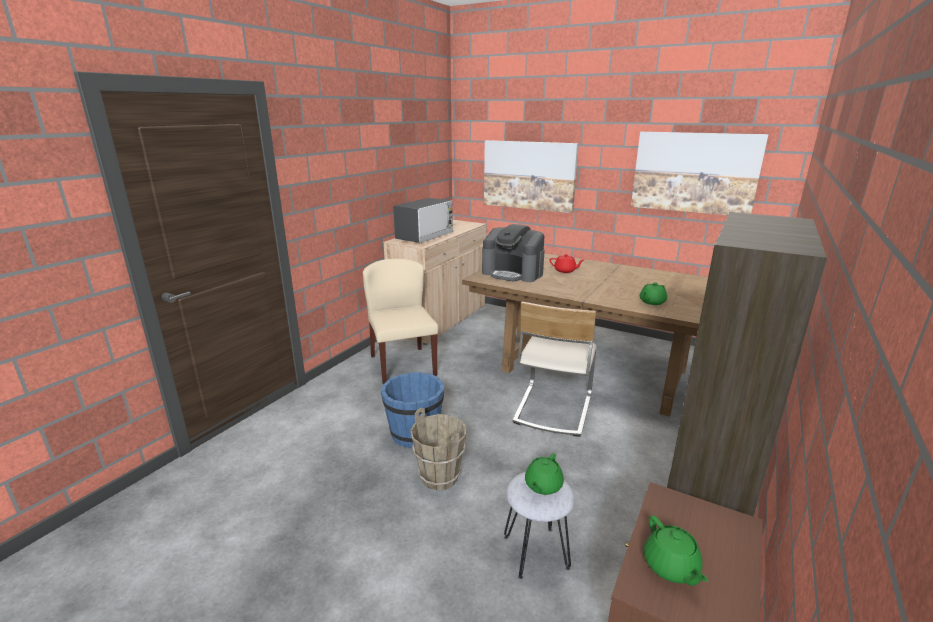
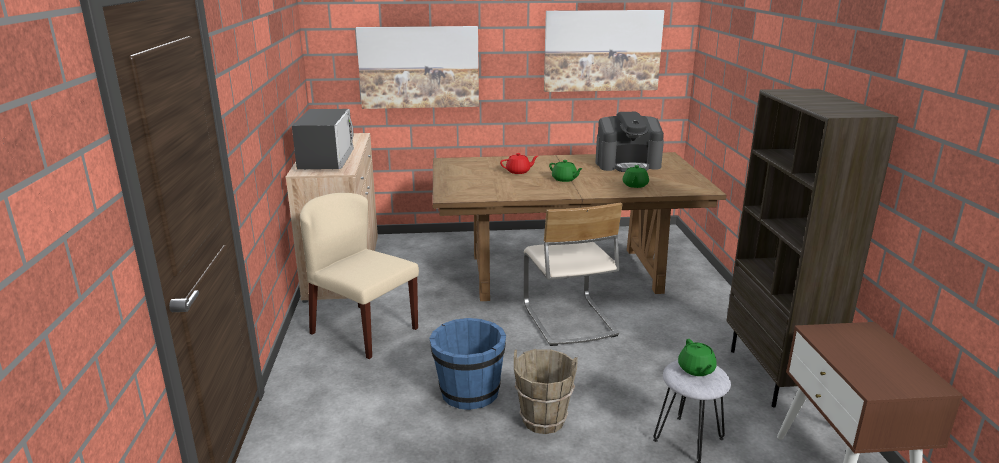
camera: 35 degrees left, 0 degrees up
coffee machine [482,224,545,282] -> coffee machine moved to [595,112,664,172]
green teapot [644,516,708,585] -> green teapot moved to [549,160,583,182]

